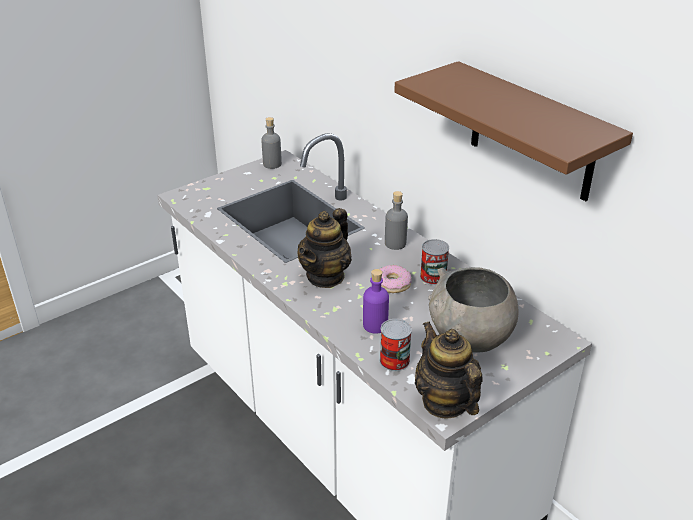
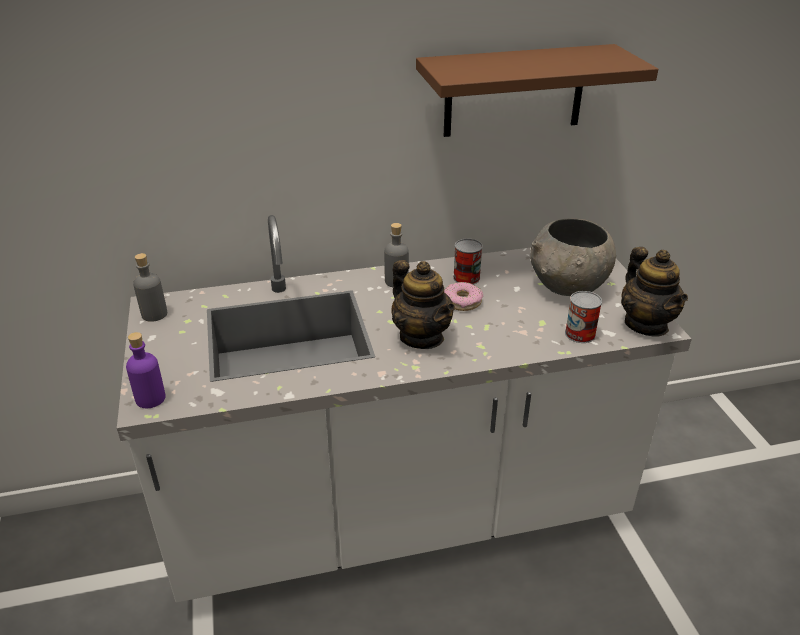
camera: 65 degrees left, 0 degrees up
purple bottle [363,269,389,334] -> purple bottle moved to [126,332,166,408]
teapot [415,321,483,418] -> teapot turned 105 degrees counterclockwise [621,247,688,337]

